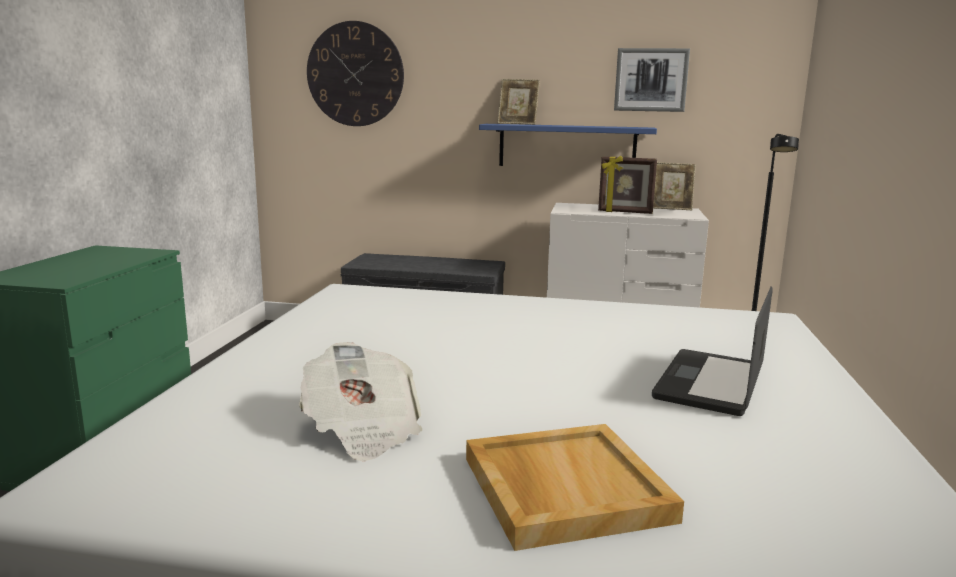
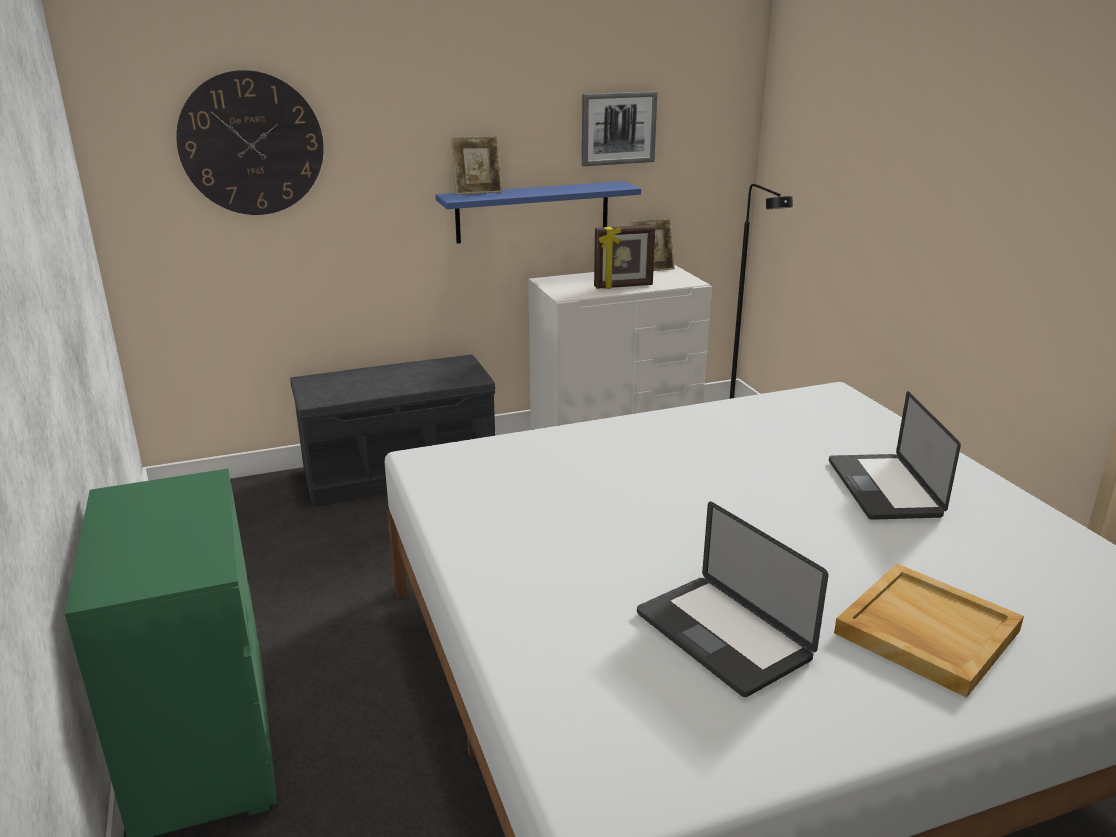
camera: 30 degrees left, 10 degrees up
newspaper [299,342,422,462] -> laptop [637,502,829,697]

